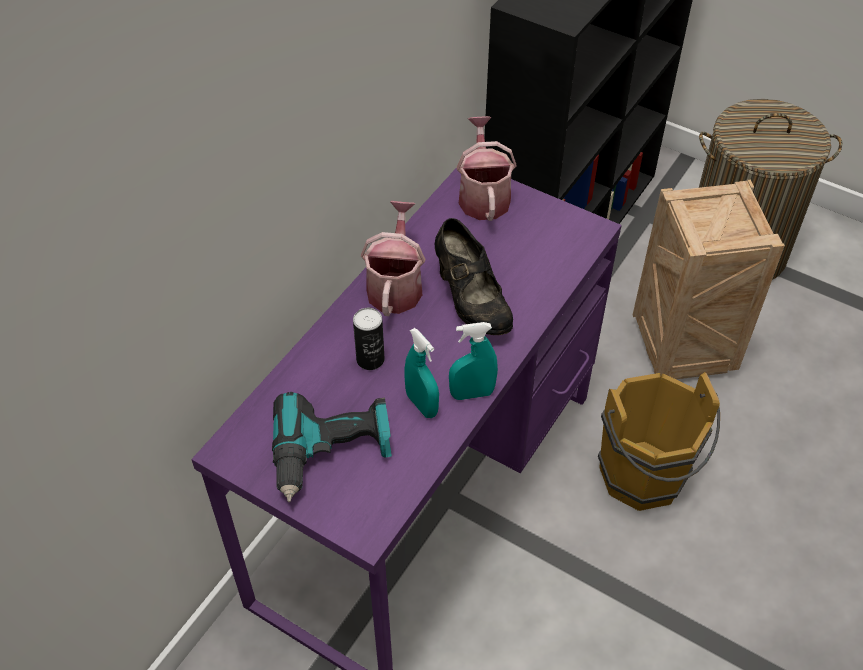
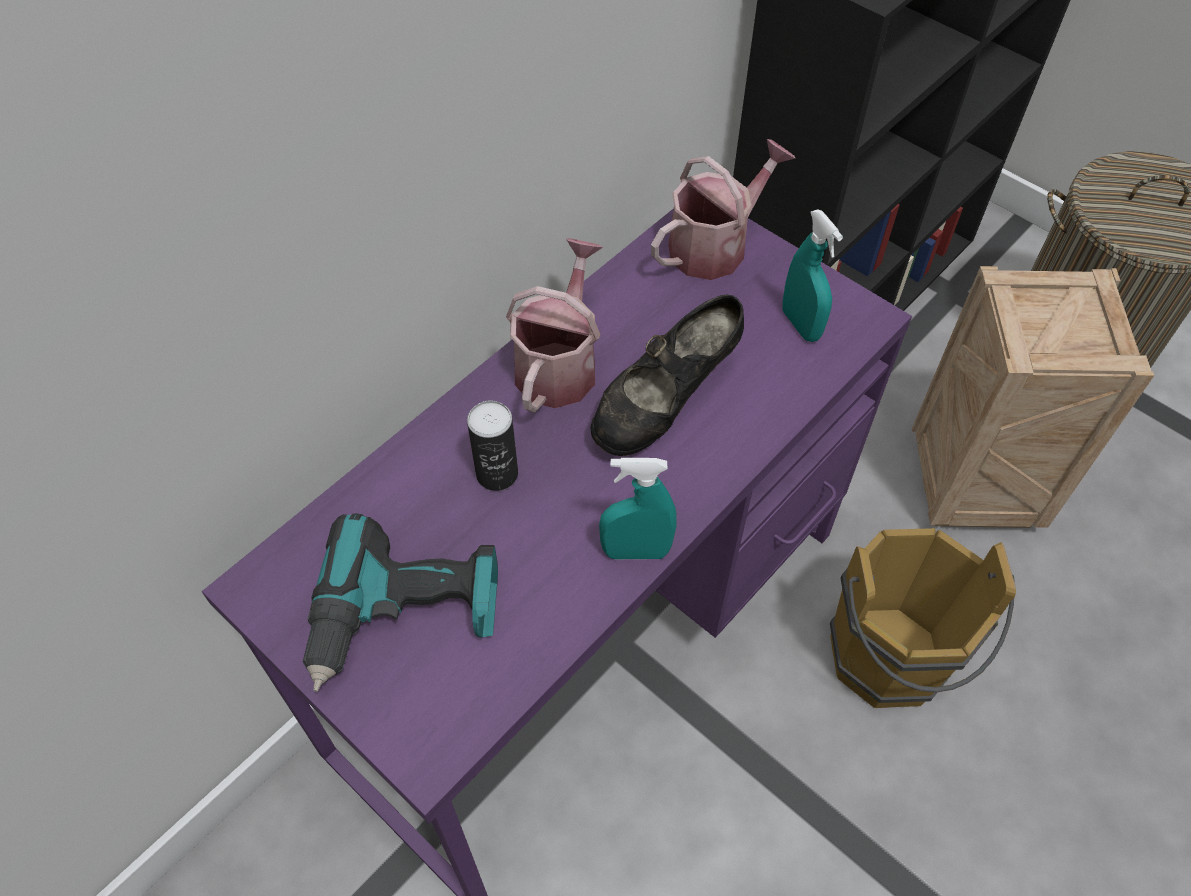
camera: 10 degrees right, 5 degrees up
turquoise spray bottle [404,328,439,418] -> turquoise spray bottle moved to [783,209,843,342]
black shoe [435,218,513,335] -> black shoe turned 60 degrees clockwise [590,295,744,456]
watering can [457,116,517,221] -> watering can turned 45 degrees clockwise [651,139,796,280]

